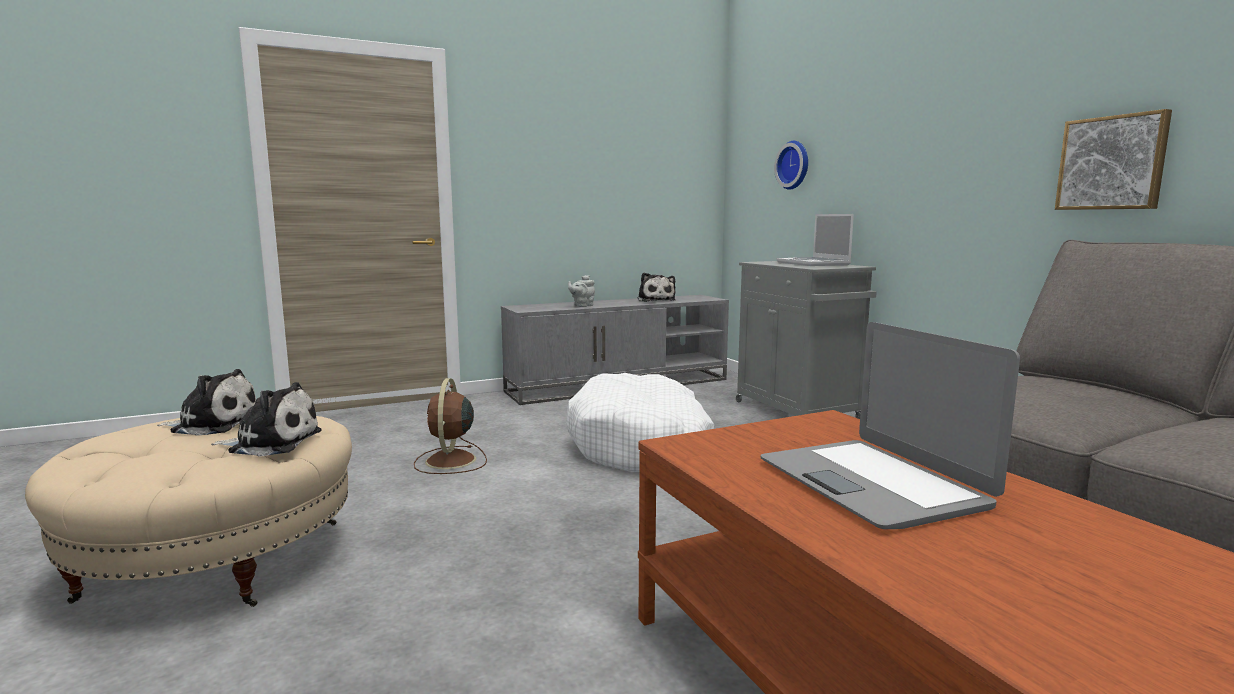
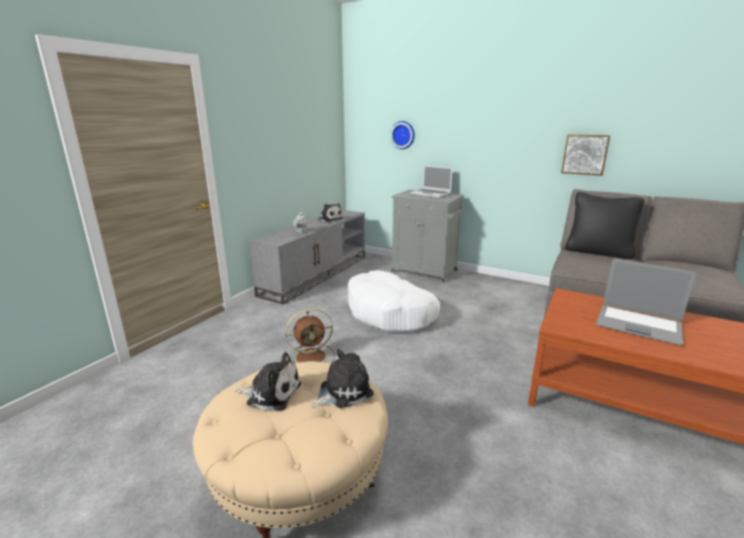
camera: 35 degrees left, 10 degrees up
plush toy [157,369,256,435] -> plush toy turned 45 degrees clockwise [235,352,301,411]
brown fan [414,378,487,474] -> brown fan turned 75 degrees counterclockwise [285,309,335,363]
none -> black pillow [565,192,645,259]

